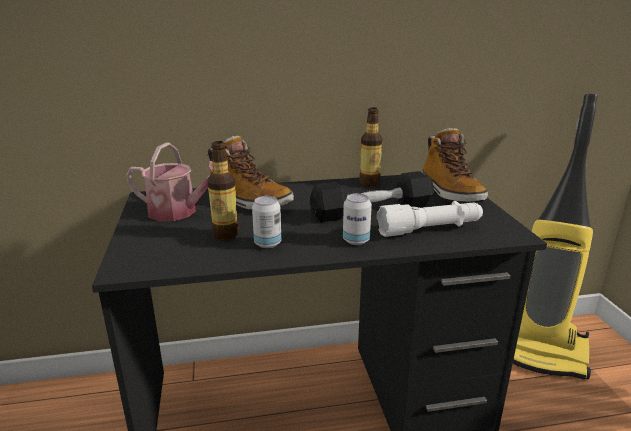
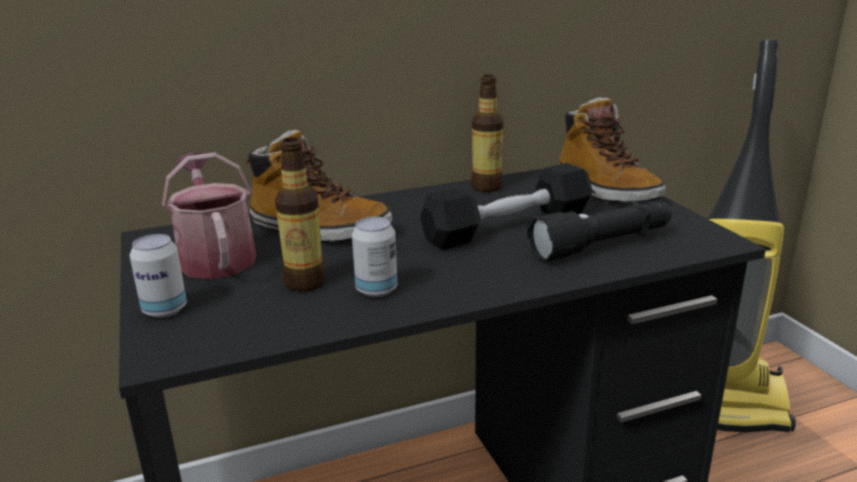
camera: 10 degrees left, 0 degrees up
watering can [126,142,213,221] -> watering can turned 120 degrees counterclockwise [162,152,256,279]
can [343,193,372,245] -> can moved to [130,234,187,318]
white flashlight [377,201,483,237] -> black flashlight [527,200,672,262]

